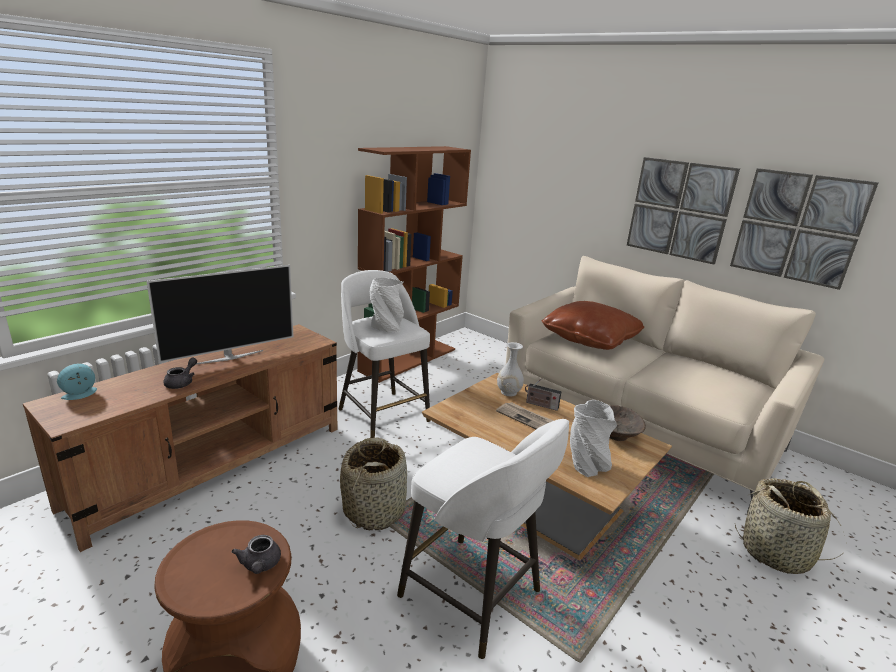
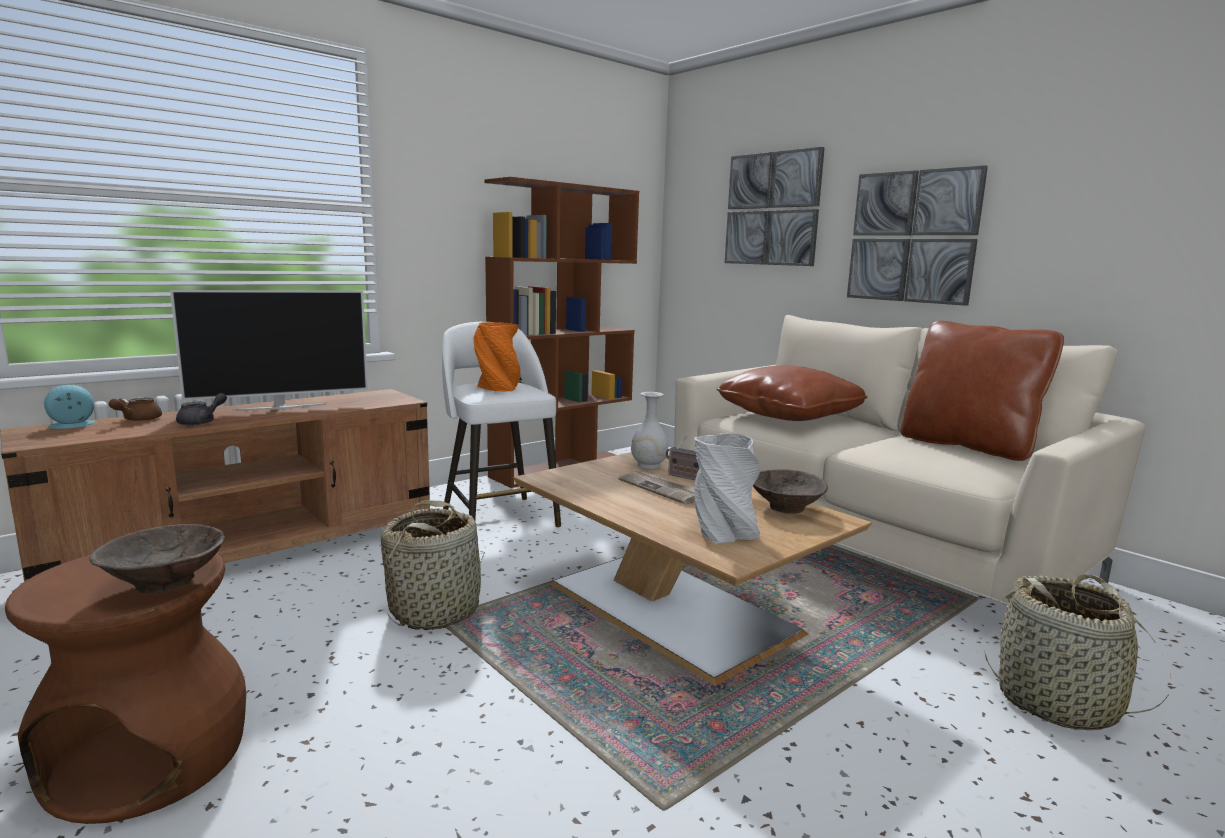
camera: 10 degrees right, 10 degrees down
grey teapot [231,535,281,574] -> brown bowl [89,524,225,594]
white vase [370,278,404,332] -> orange vase [474,322,520,392]
white stool [397,419,569,659] -> none
picture [730,168,879,290] -> picture moved to [725,147,825,266]
none -> brown teapot [109,398,162,421]
none -> brown pillow [901,321,1064,461]

